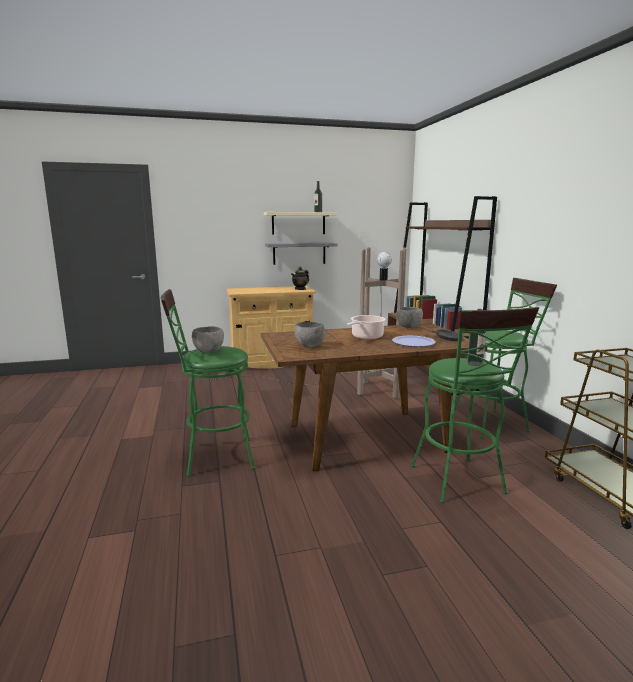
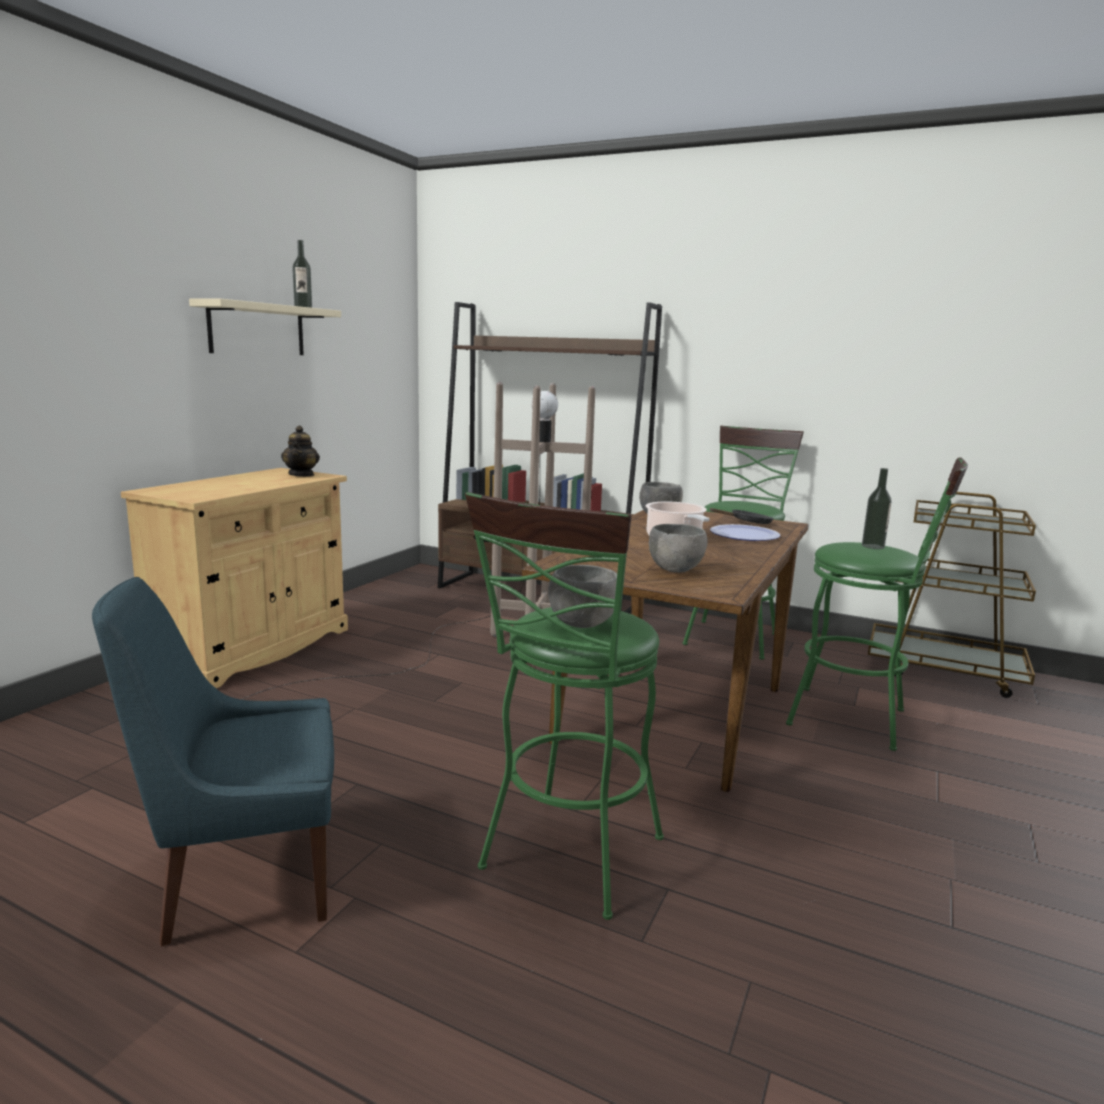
camera: 50 degrees left, 0 degrees up
grey shelf [265,243,338,265] -> none
none -> blue chair [92,577,334,947]

